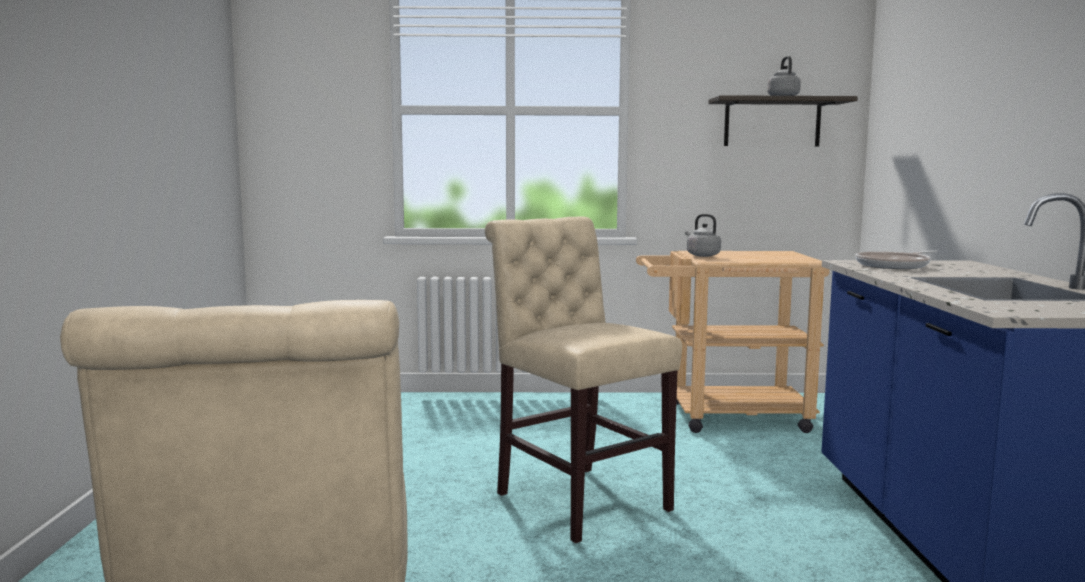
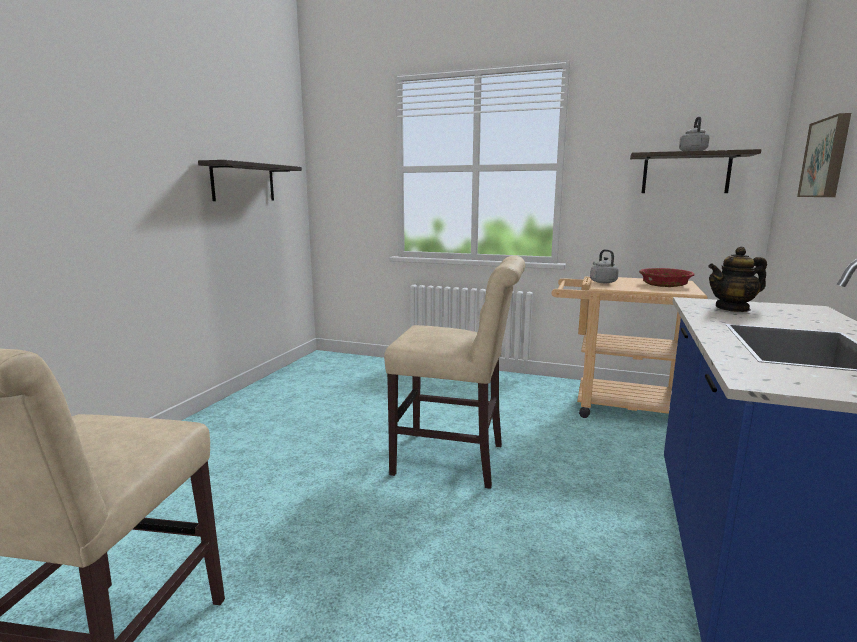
camera: 20 degrees right, 5 degrees up
beige chair [485,217,682,543] -> beige chair turned 120 degrees clockwise [384,255,525,489]
frying pan [855,250,938,269] -> teapot [708,247,767,312]
none -> shelf [198,160,302,201]
none -> red bowl [639,268,694,287]
none -> picture [797,113,851,197]

